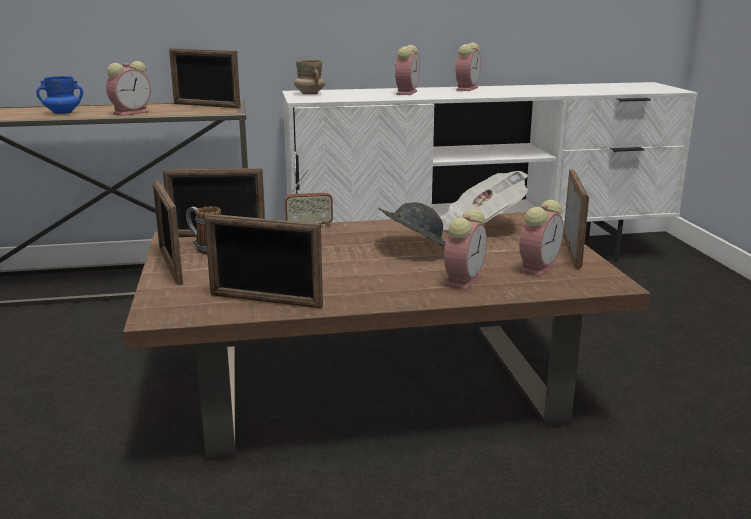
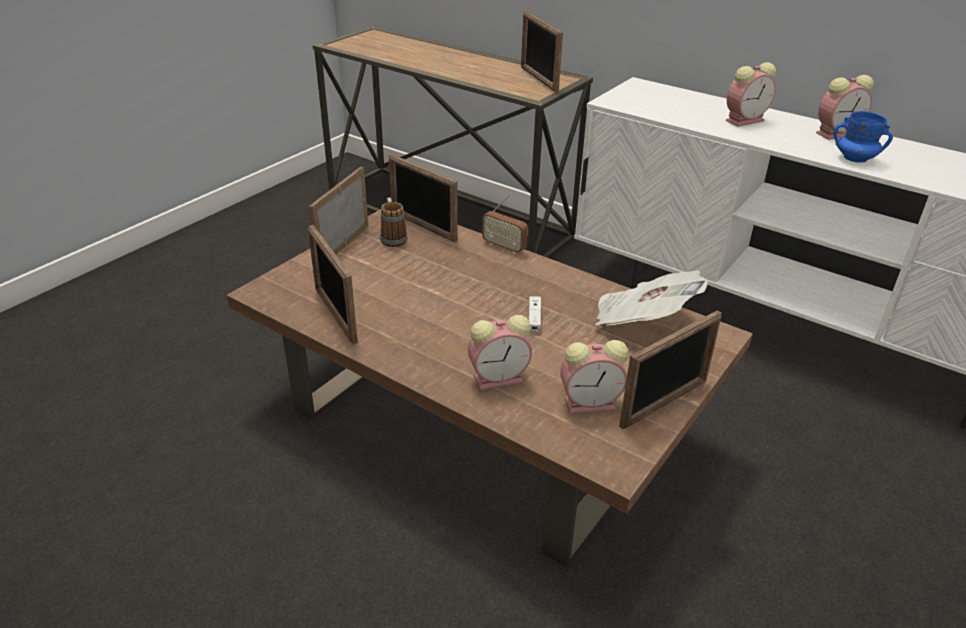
camera: 45 degrees right, 15 degrees up
blue mug [36,76,83,114] -> blue mug moved to [833,111,893,163]
alarm clock [106,61,151,116] -> none
beige mug [294,60,325,94] -> none
grey hat [379,202,446,247] -> white game controller [529,296,541,333]

